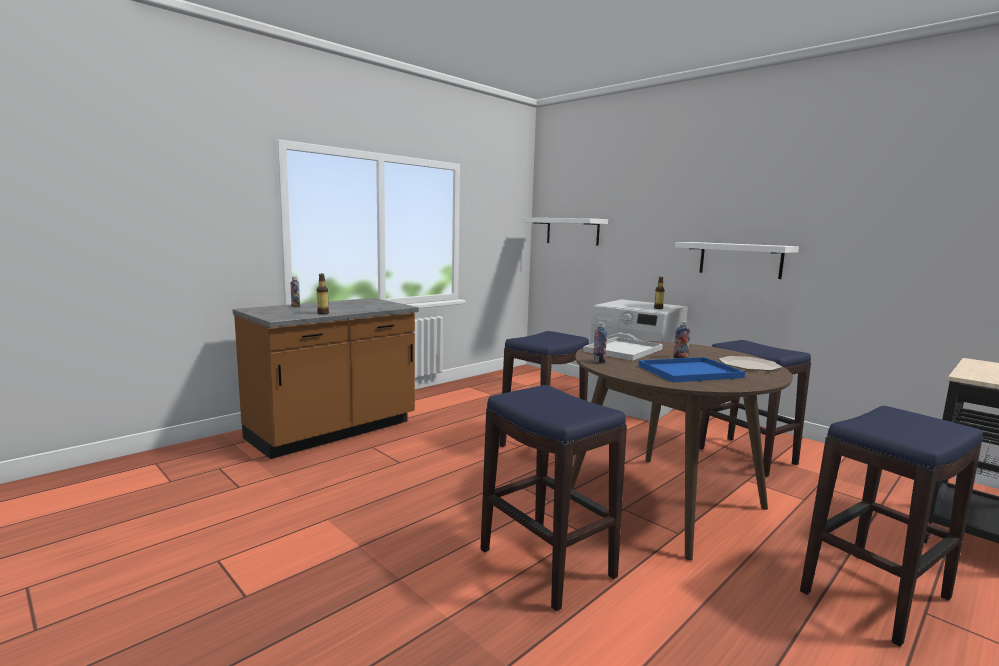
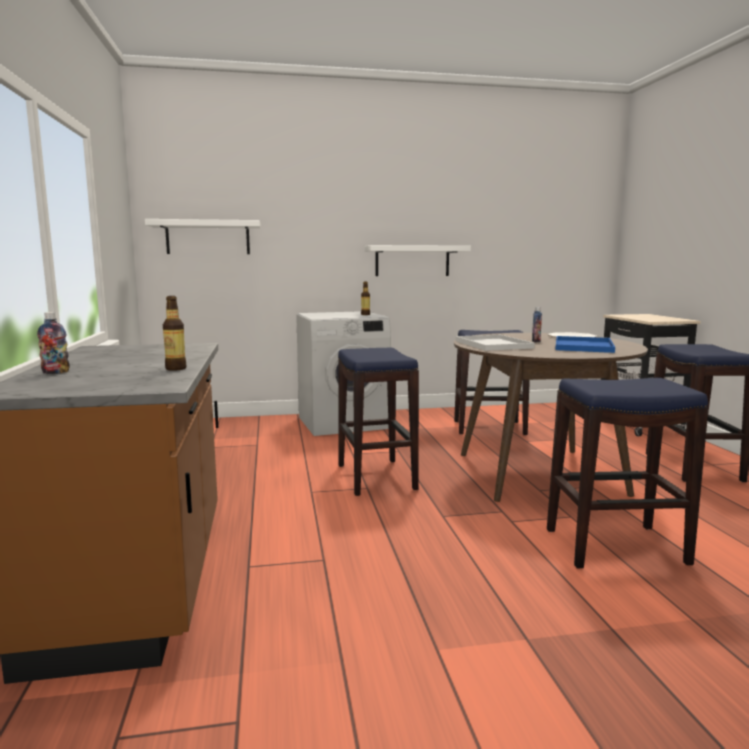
camera: 55 degrees left, 0 degrees up
bottle [593,322,607,363] -> none

